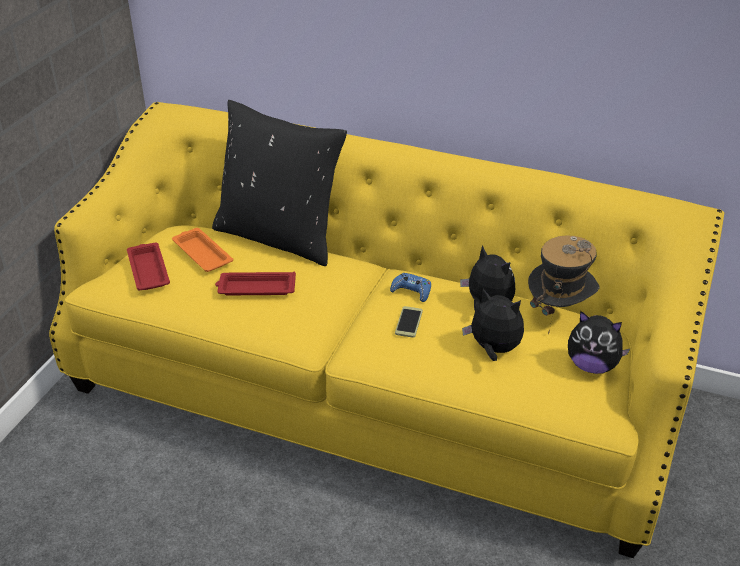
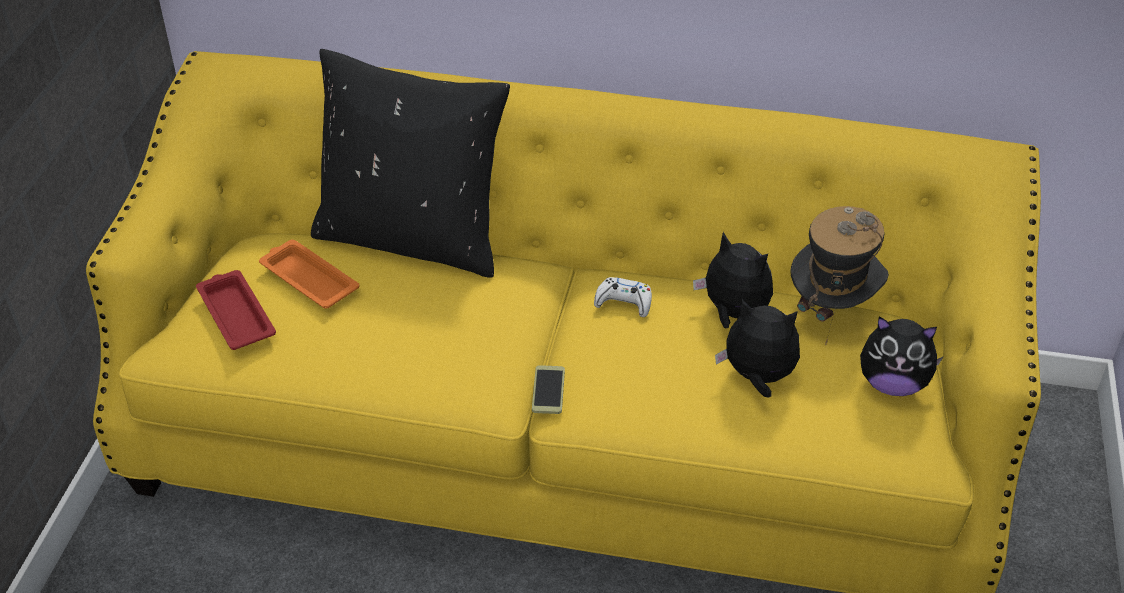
camera: 10 degrees left, 5 degrees up
red tray [215,272,296,295] -> none
blue game controller [390,273,431,302] -> white game controller [594,277,652,317]
phone [395,306,423,338] -> phone moved to [532,365,565,414]

